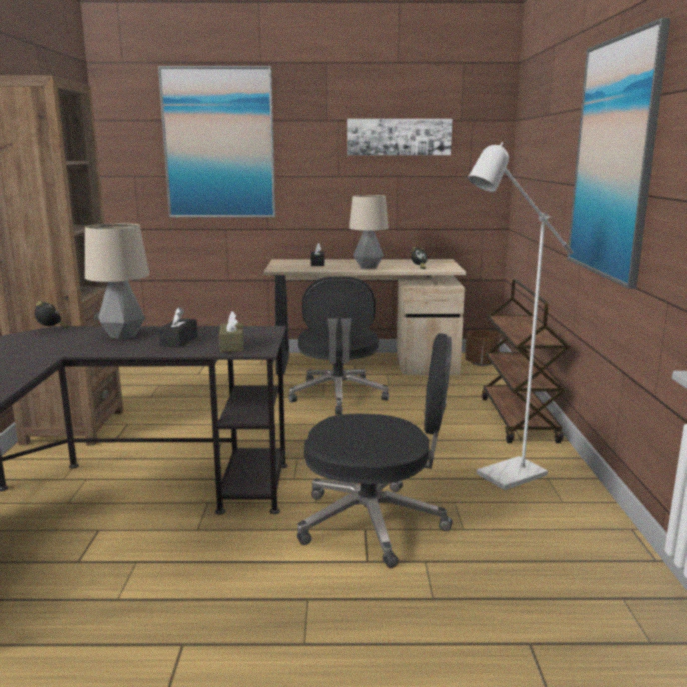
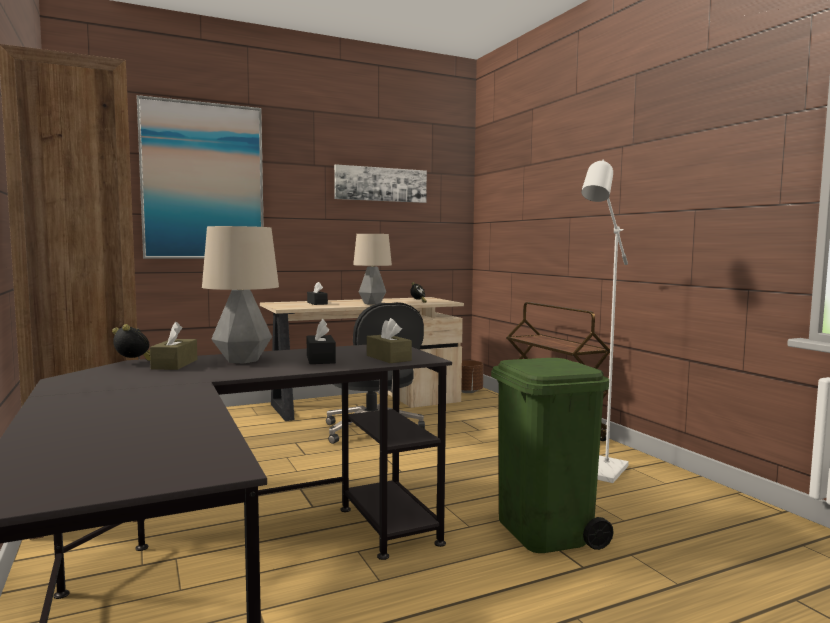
camera: 25 degrees left, 10 degrees down
black office chair [297,333,453,568] -> green trash can [491,358,614,553]
picture [567,18,670,289] -> none
none -> brown tissue box [150,322,197,370]

